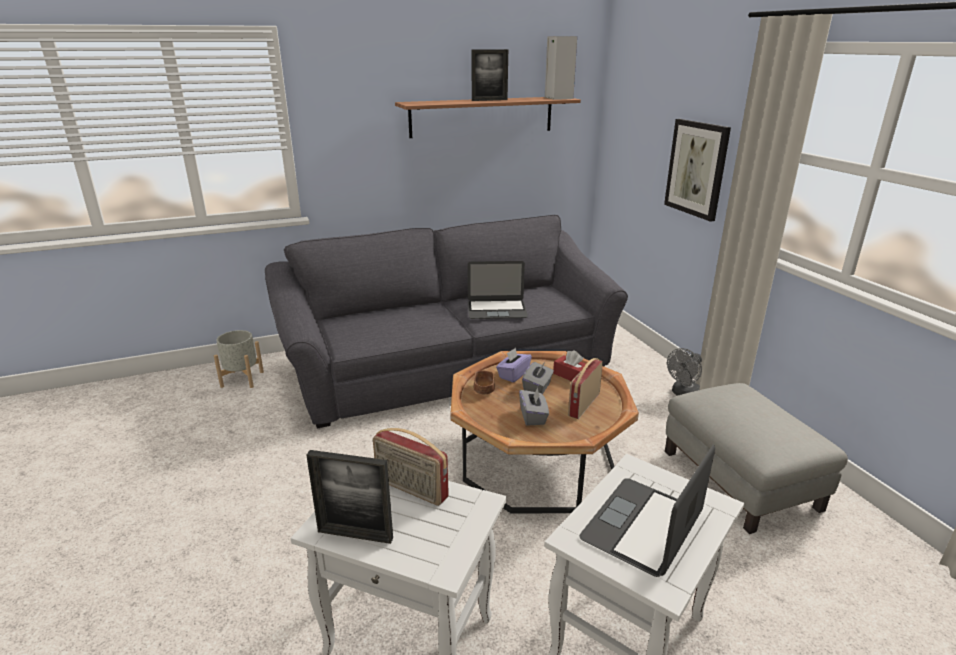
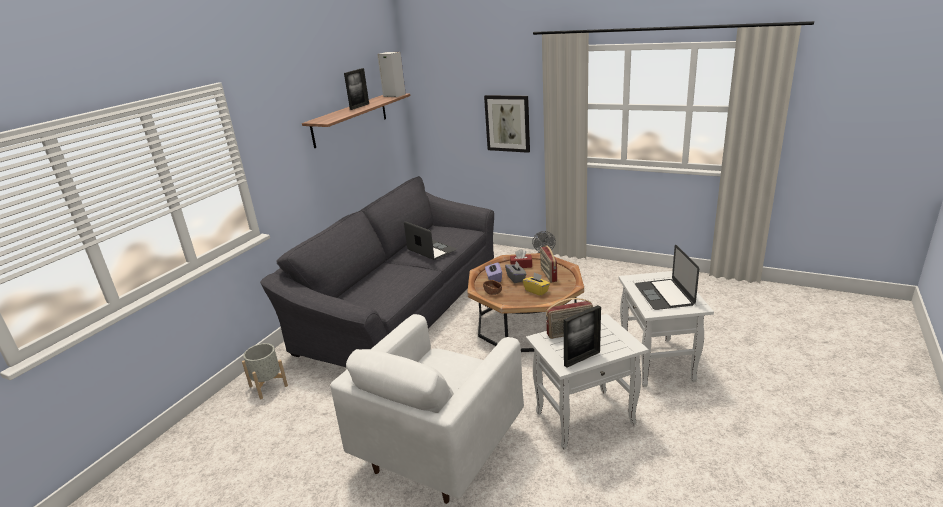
camera: 40 degrees left, 0 degrees up
laptop [468,261,528,319] -> laptop turned 90 degrees counterclockwise [404,221,457,260]
grey tissue box [519,387,549,426] -> yellow tissue box [523,272,550,296]
grey ottoman [665,383,848,534] -> none
none -> white armchair [330,314,524,504]

